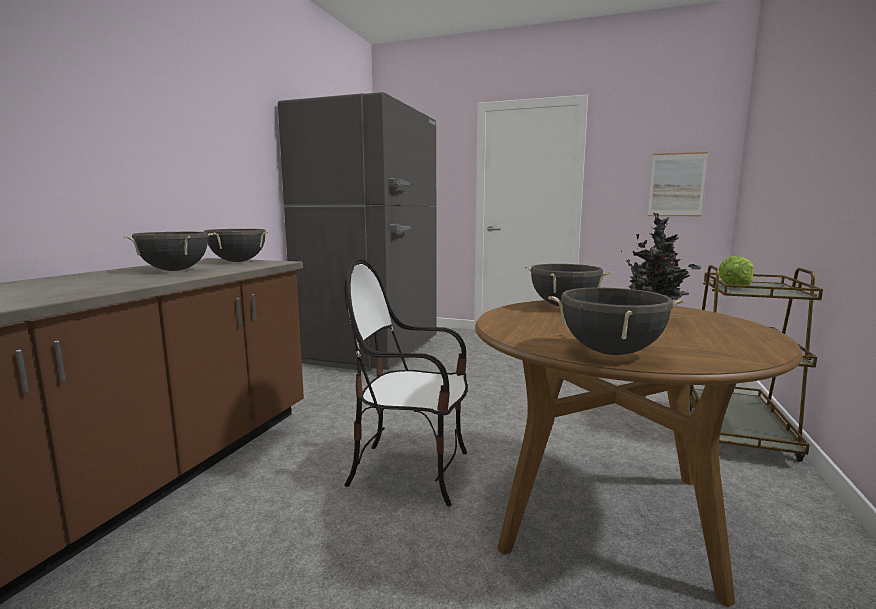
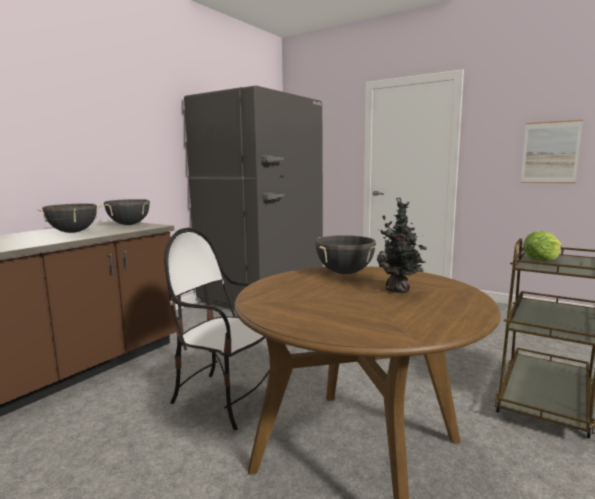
camera: 15 degrees right, 0 degrees up
black cooking pot [548,287,685,355] -> none

